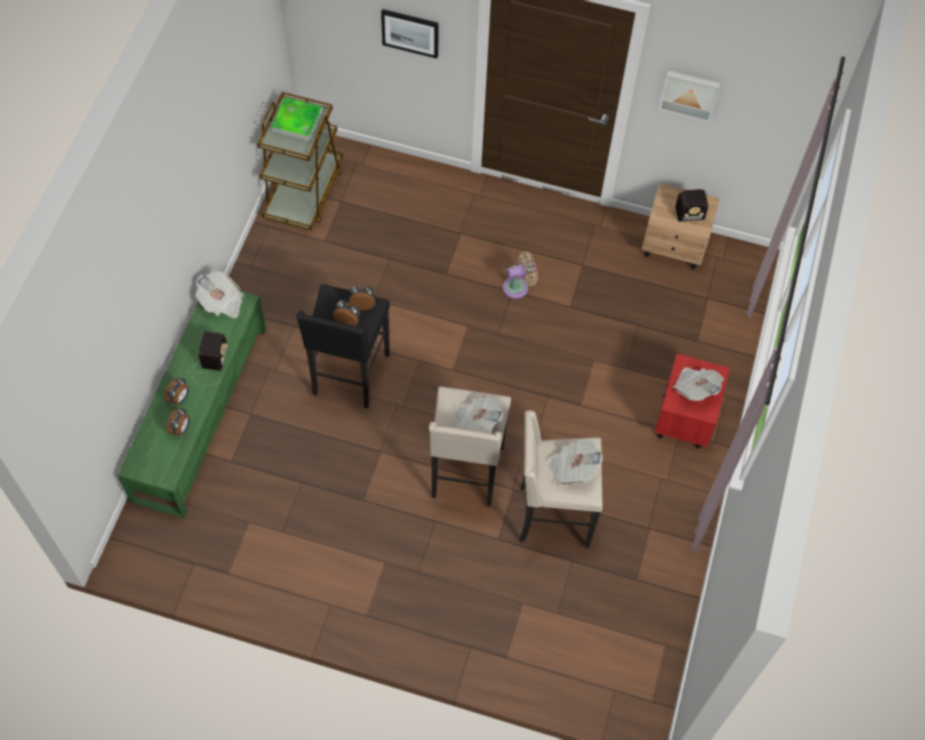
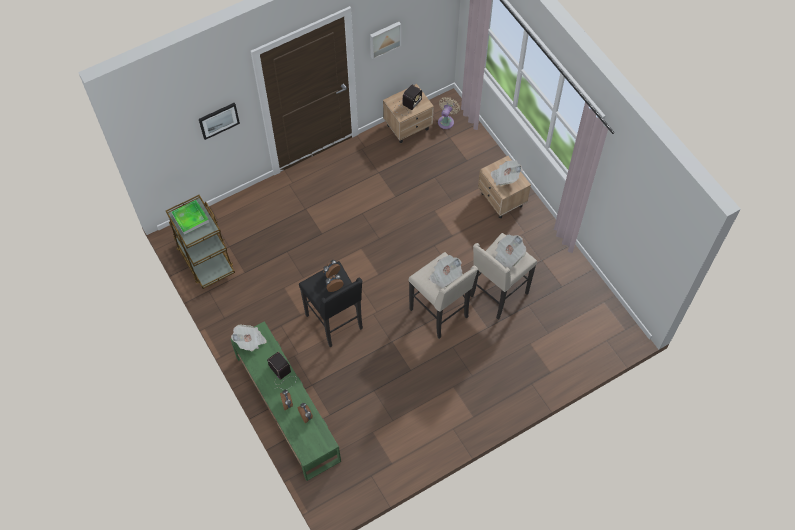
camera: 45 degrees left, 0 degrees up
beige fan [503,251,538,299] -> beige fan moved to [438,97,460,129]
red nightstand [654,354,730,449] -> beige nightstand [478,156,531,218]

